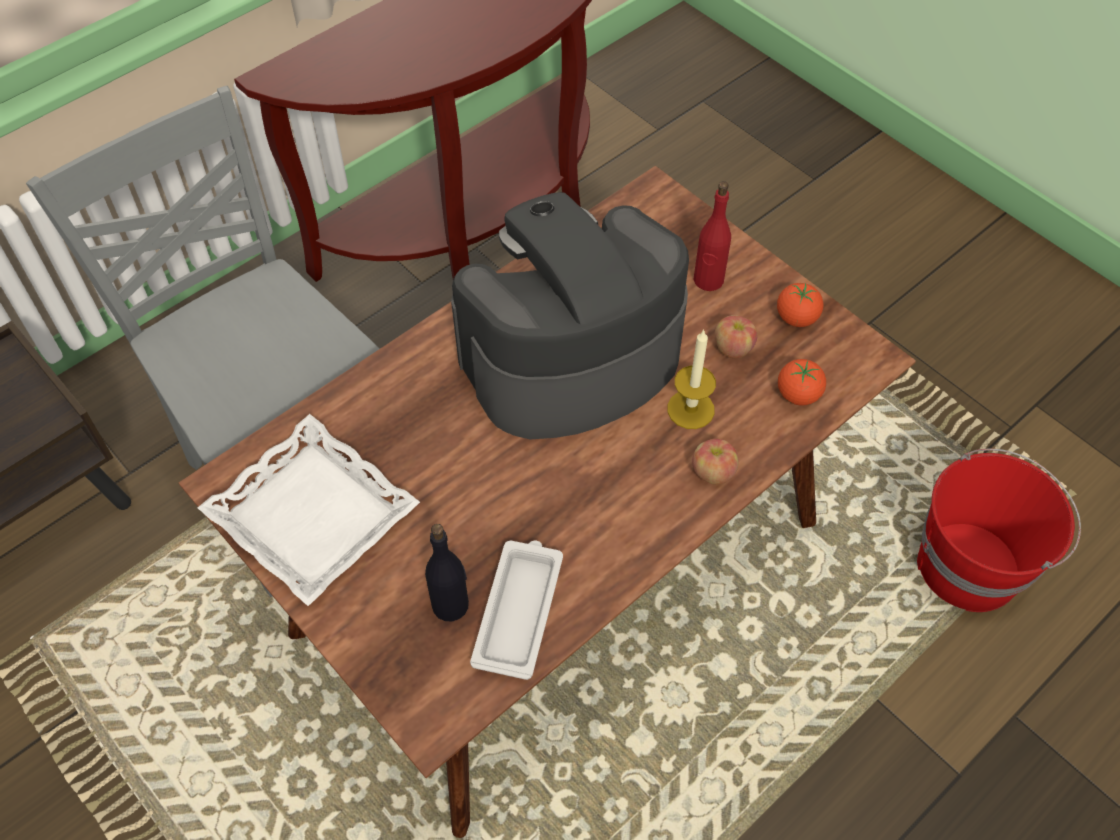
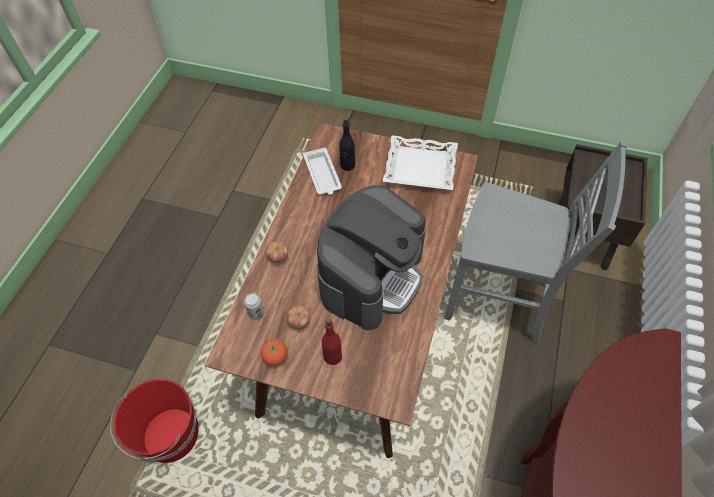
camera: 150 degrees right, 0 degrees up
candle [667,329,716,429] -> none
tomato [778,359,826,406] -> can [244,293,265,320]

